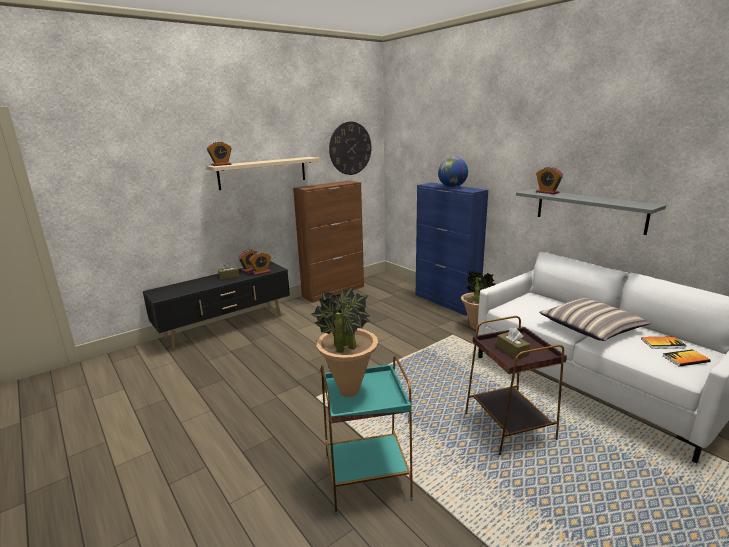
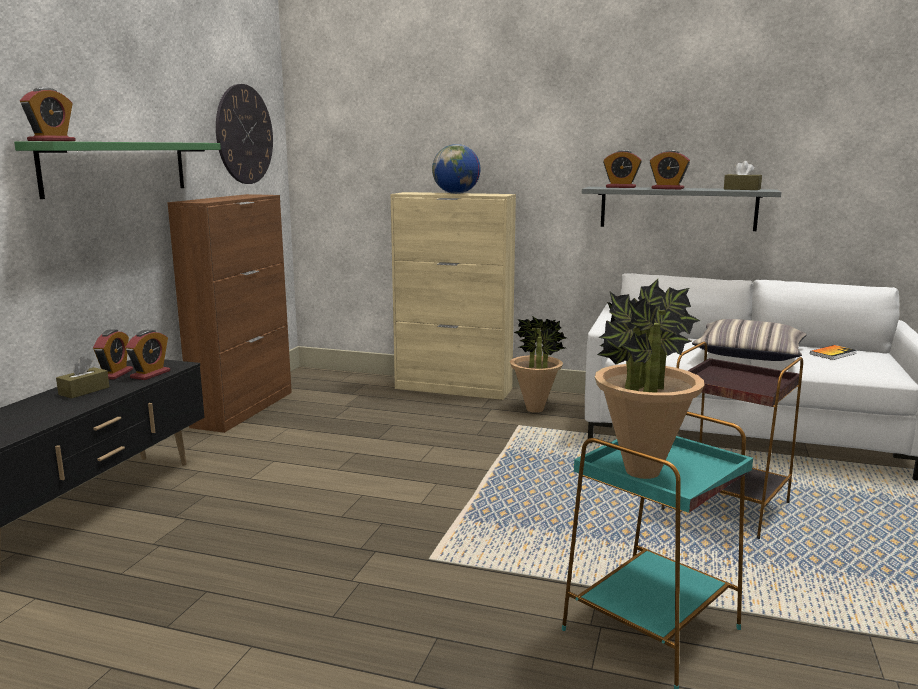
camera: 35 degrees left, 5 degrees down
beige shelf [207,157,320,190] -> green shelf [14,141,221,199]
blue cabinet [416,183,488,316] -> beige cabinet [390,192,516,400]
brown tissue box [496,328,530,359] -> brown tissue box moved to [724,161,762,190]
book [662,349,711,367] -> none
none -> alarm clock [650,150,690,189]

